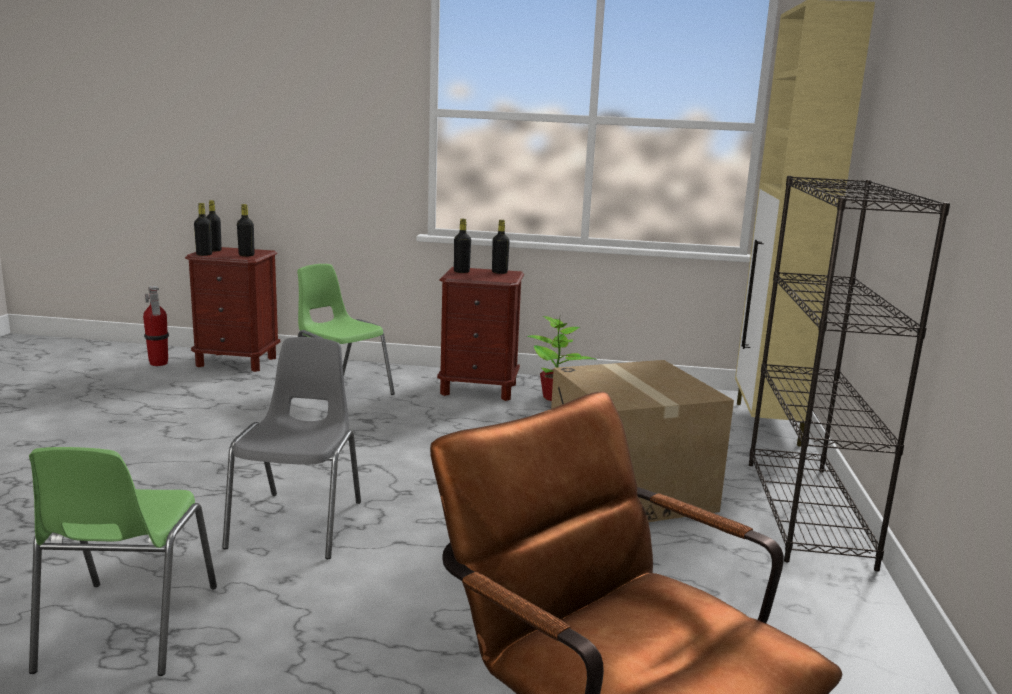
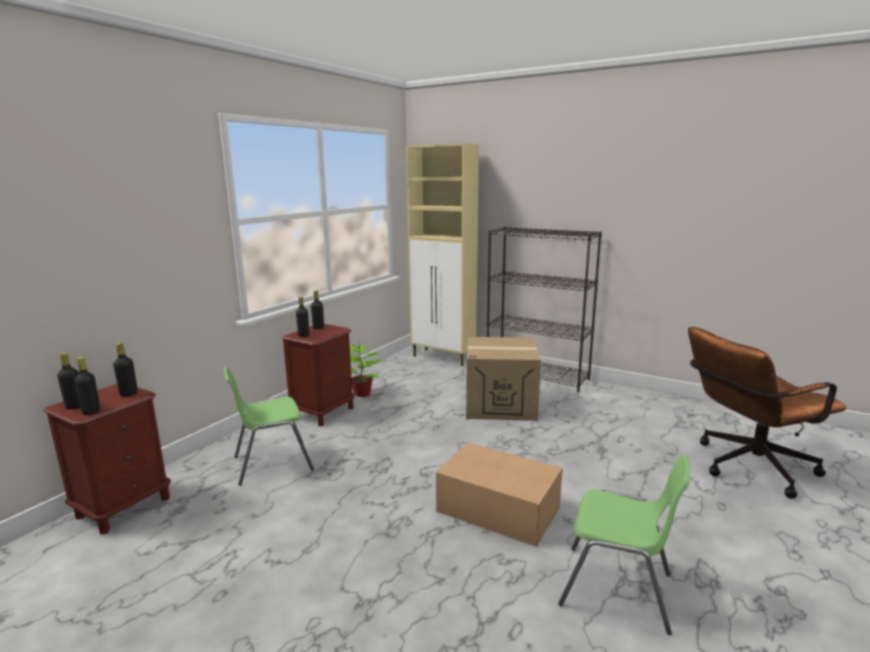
camera: 65 degrees left, 0 degrees up
fire extinguisher [143,286,169,366] -> none
grey chair [222,337,361,559] -> cardboard box [436,442,563,547]

